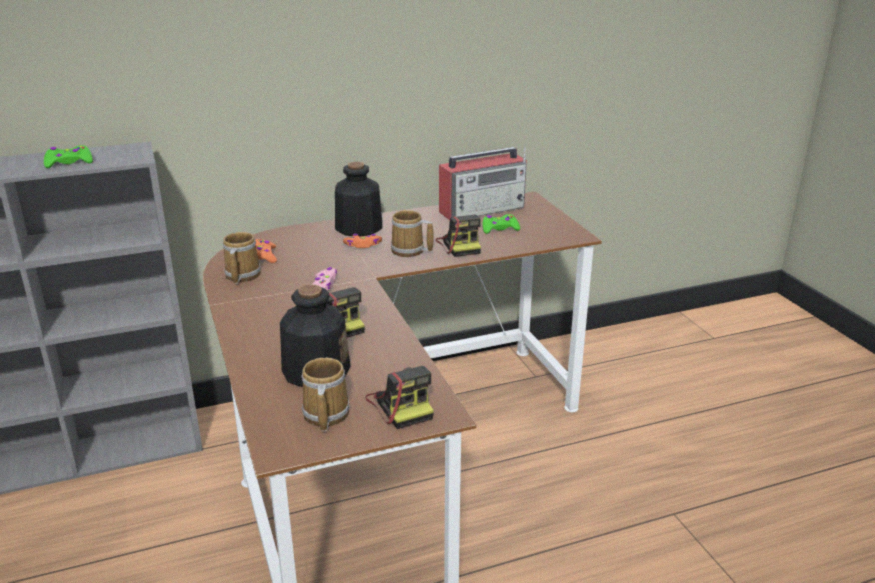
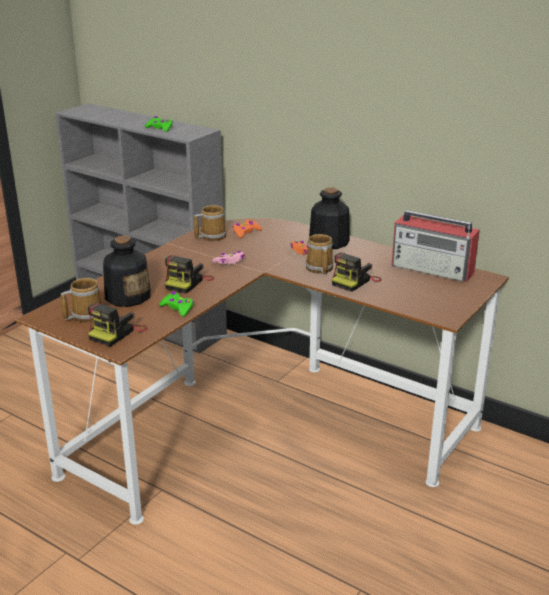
camera: 55 degrees right, 0 degrees up
green game controller [482,214,520,234] -> green game controller moved to [159,292,194,316]

